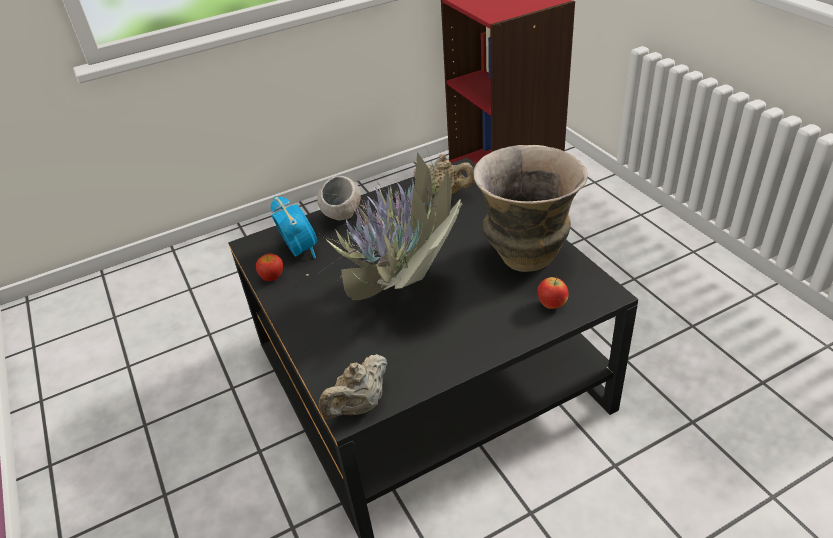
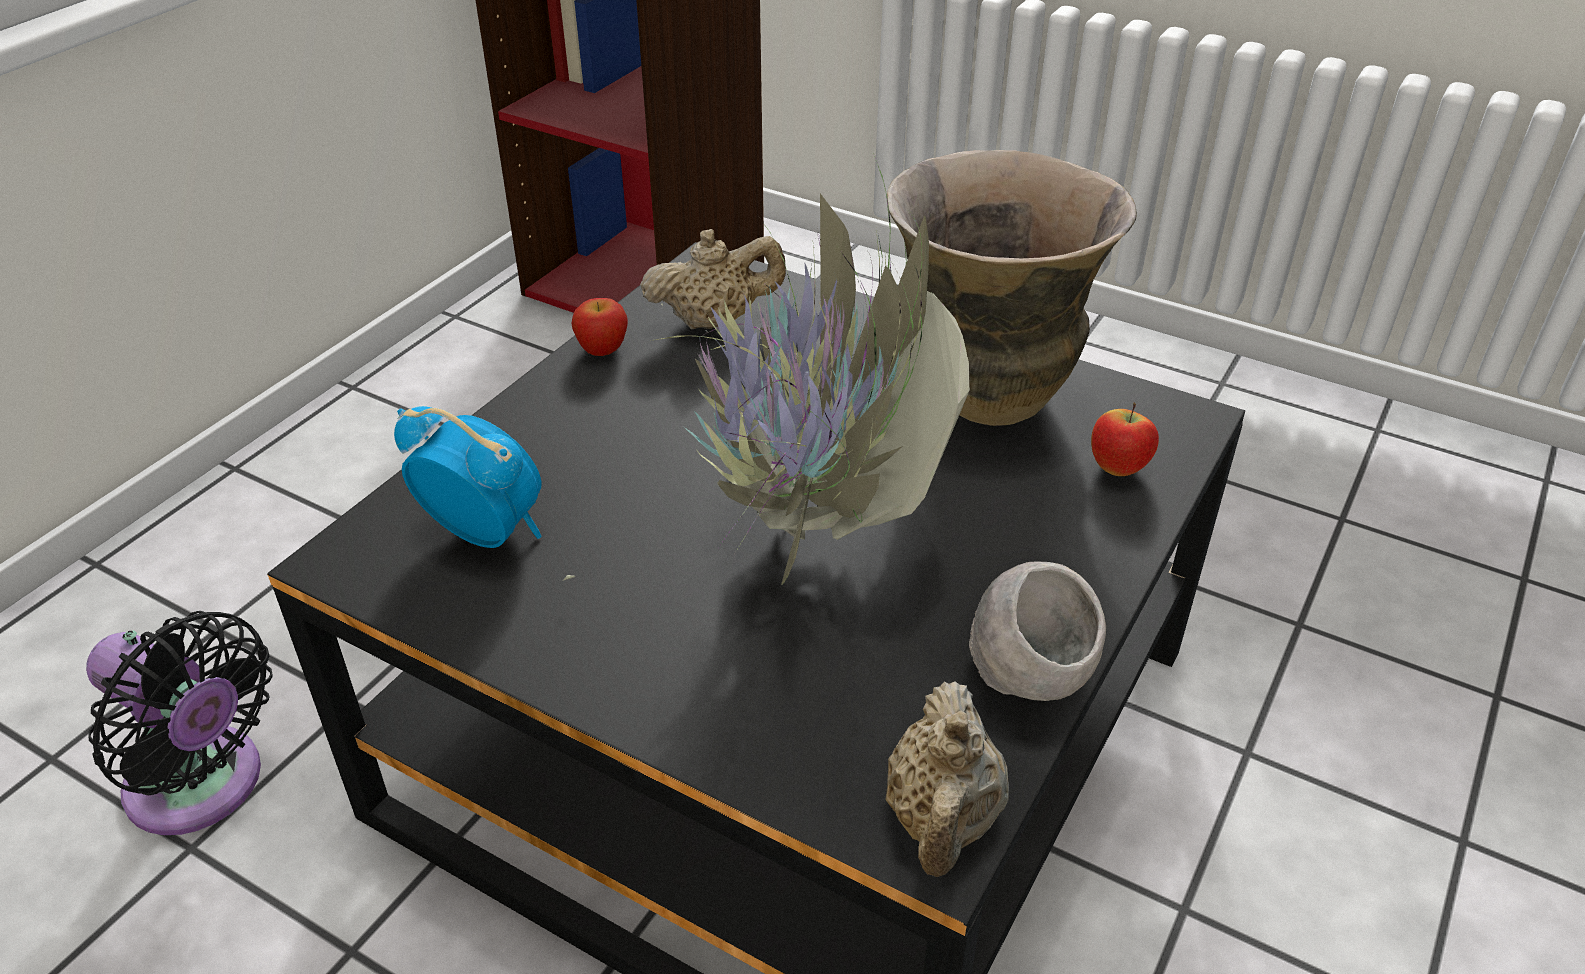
camera: 35 degrees left, 0 degrees up
apple [256,253,283,281] -> apple moved to [571,298,628,356]
grey bowl [317,176,361,221] -> grey bowl moved to [969,562,1106,701]
none -> black fan [86,611,272,835]

